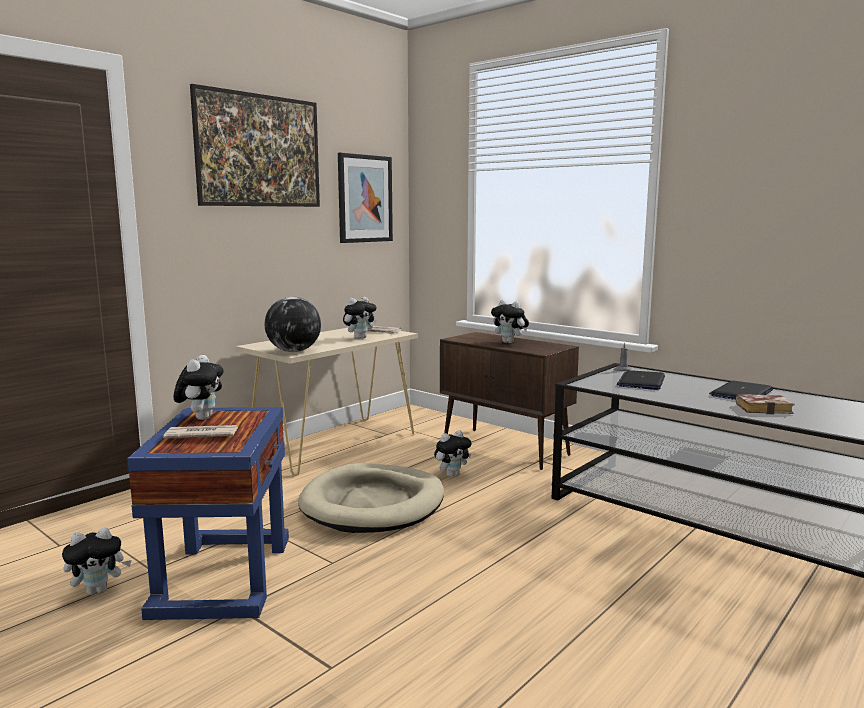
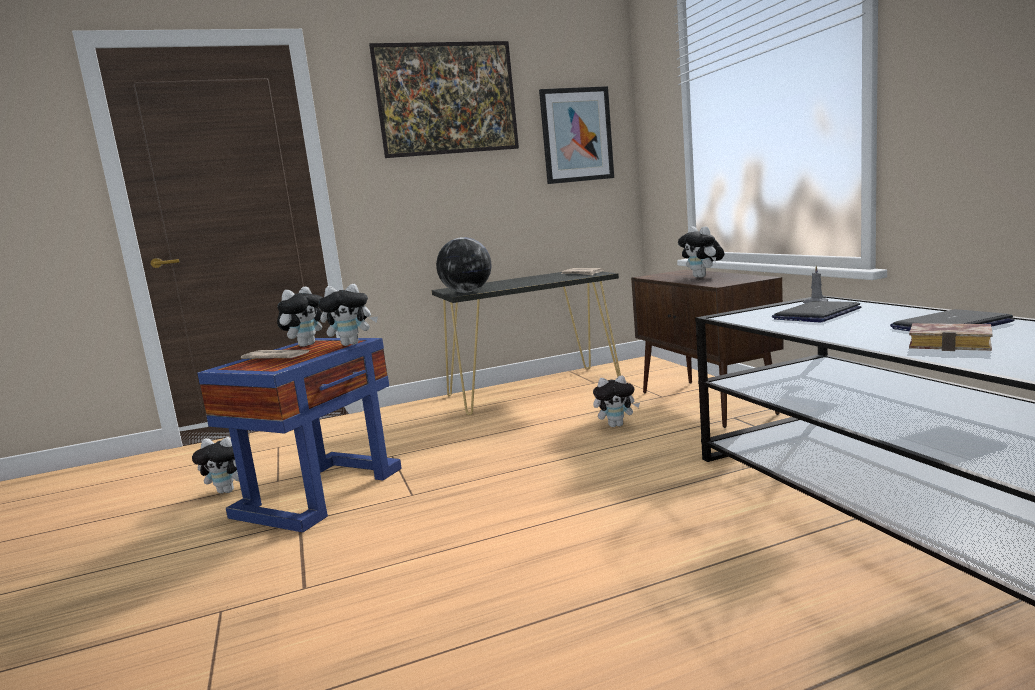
camera: 30 degrees right, 0 degrees up
beige console table [236,328,418,476] -> black console table [431,272,621,415]
beige dog bed [298,463,444,533] -> none
plush toy [343,297,377,339] -> plush toy moved to [318,284,378,346]

